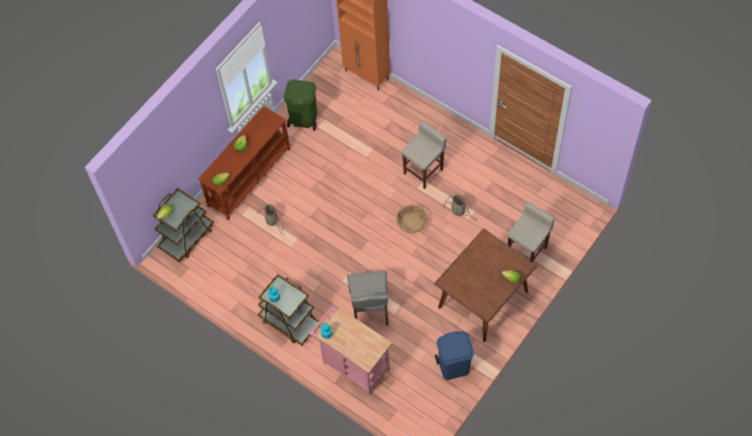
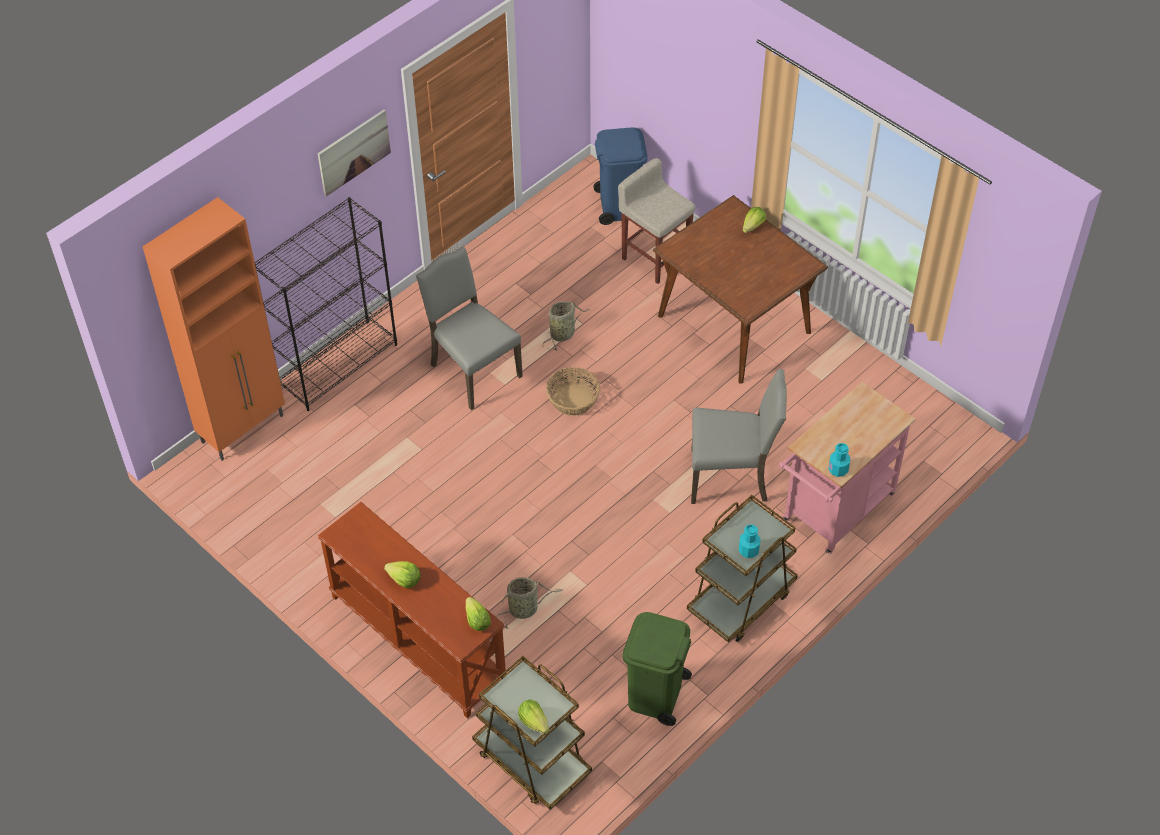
camera: 85 degrees left, 10 degrees down
green trash can [284,80,317,131] -> green trash can moved to [622,612,692,726]
beige stool [401,121,447,189] -> grey chair [416,247,523,410]
blue trash can [435,331,474,380] -> blue trash can moved to [593,127,648,225]
none -> black bookcase [255,197,397,411]
none -> picture [317,109,391,197]

